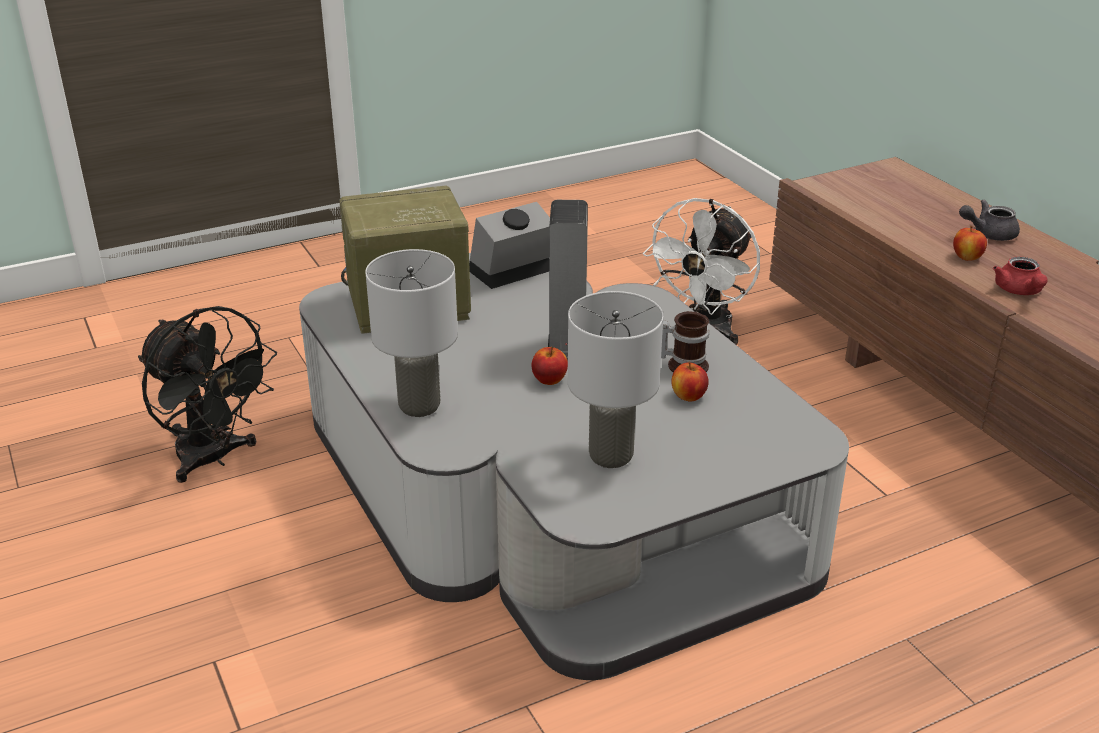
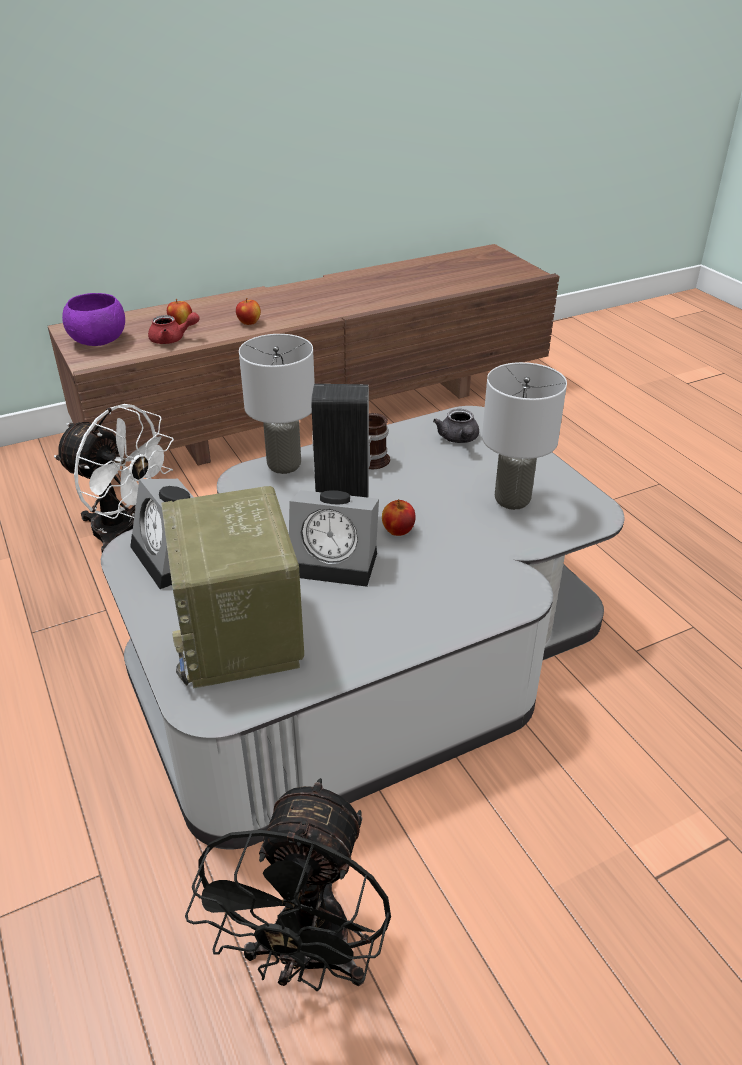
camera: 90 degrees left, 5 degrees up
black fan [138,306,277,483] -> black fan turned 150 degrees clockwise [185,778,391,991]
white table lamp [365,249,458,417] -> white table lamp moved to [239,334,315,474]
apple [671,361,709,402] -> apple moved to [167,299,192,325]
grey teapot [959,199,1020,241] -> grey teapot moved to [433,409,479,443]
red teapot [993,256,1048,295] -> red teapot moved to [148,312,200,344]
none -> purple bowl [62,293,125,346]
none -> alarm clock [289,490,379,587]

